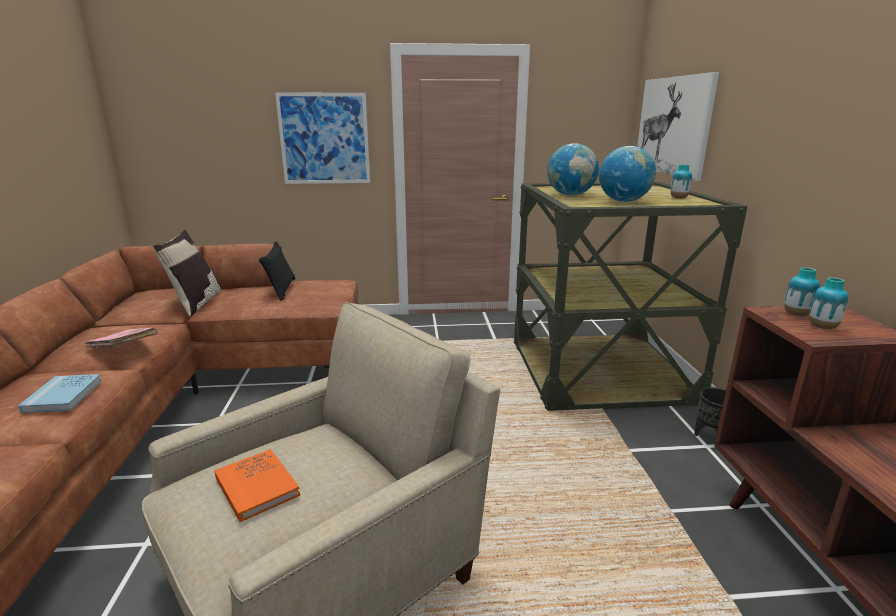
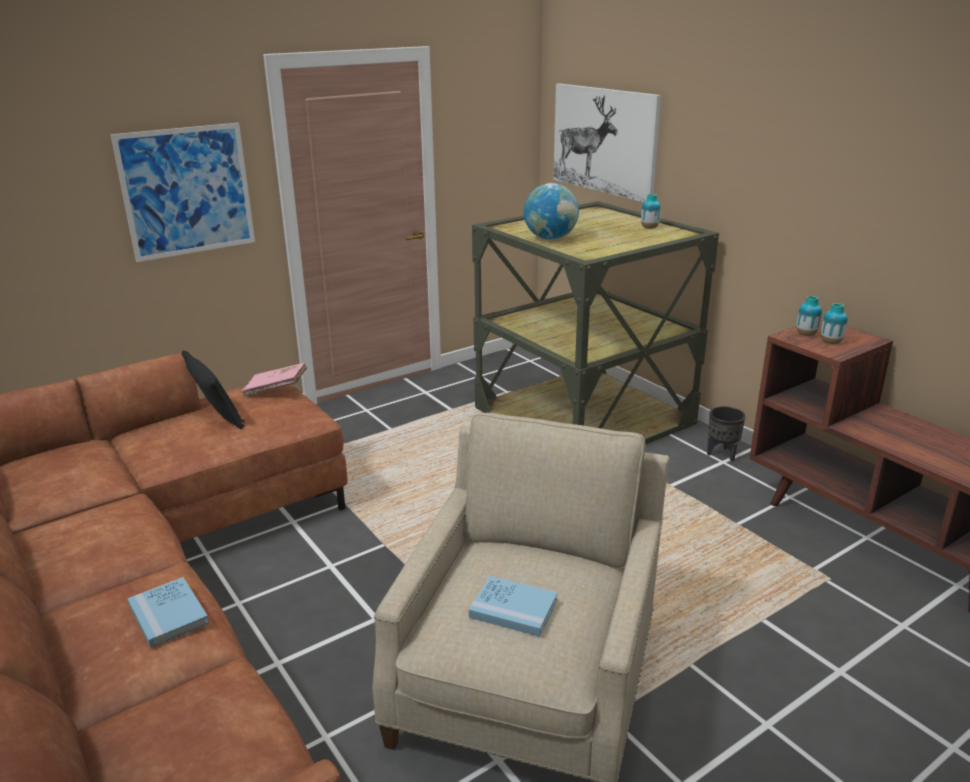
camera: 30 degrees left, 5 degrees up
pink book [85,328,158,348] -> pink book moved to [241,363,307,396]
pillow [153,230,221,317] -> none
orange book [214,449,300,522] -> blue book [469,576,557,637]
globe [599,146,656,202] -> none

